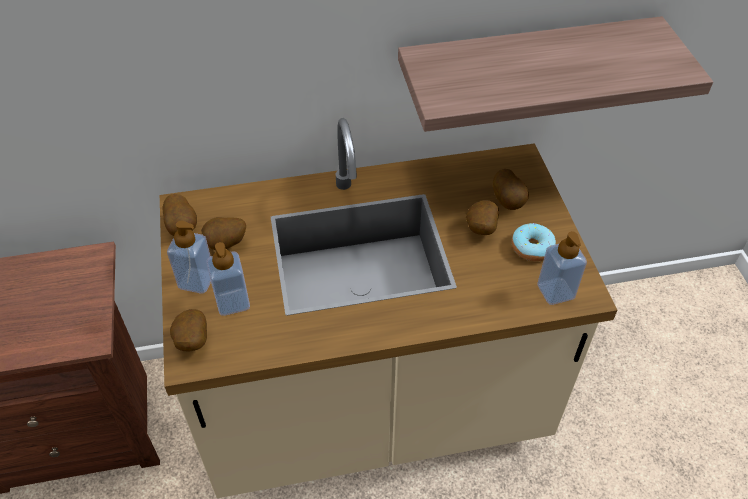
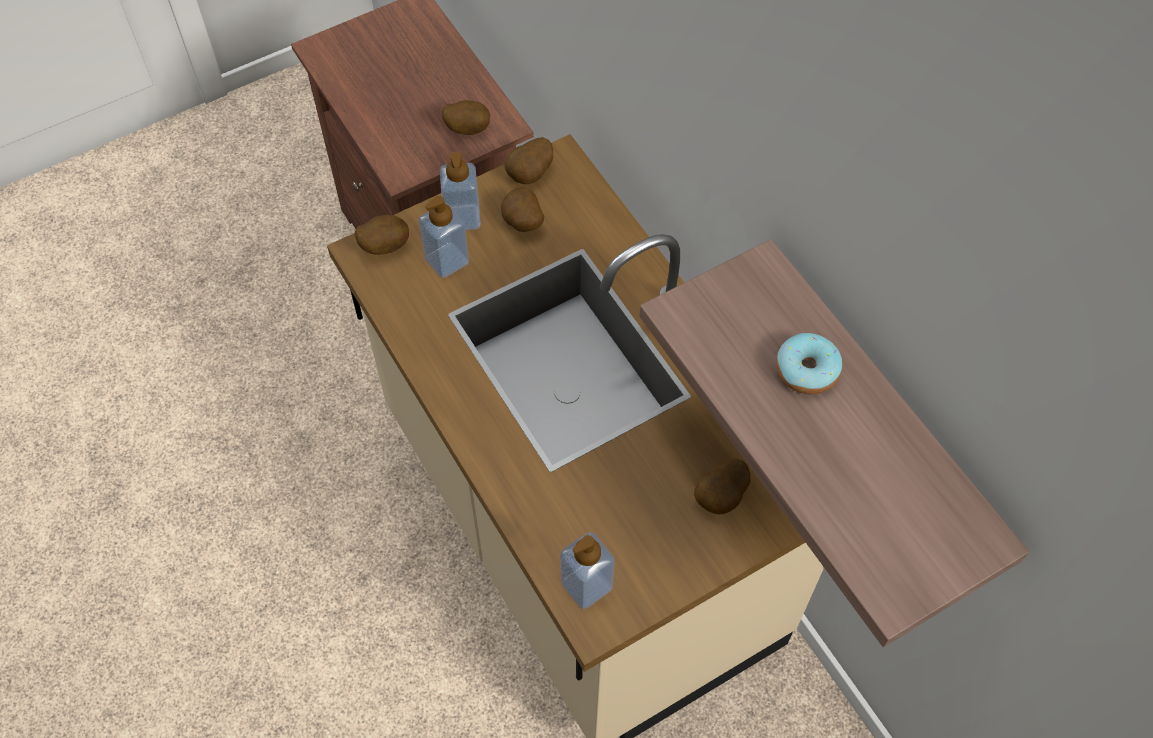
camera: 70 degrees right, 10 degrees up
potato [466,200,499,235] -> potato moved to [442,100,490,135]
donut [512,223,556,261] -> donut moved to [776,333,842,394]

